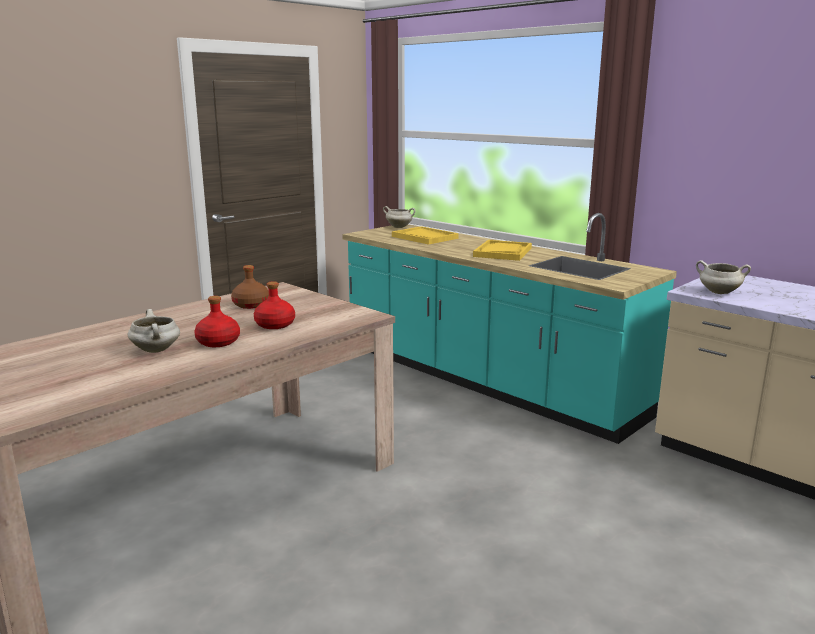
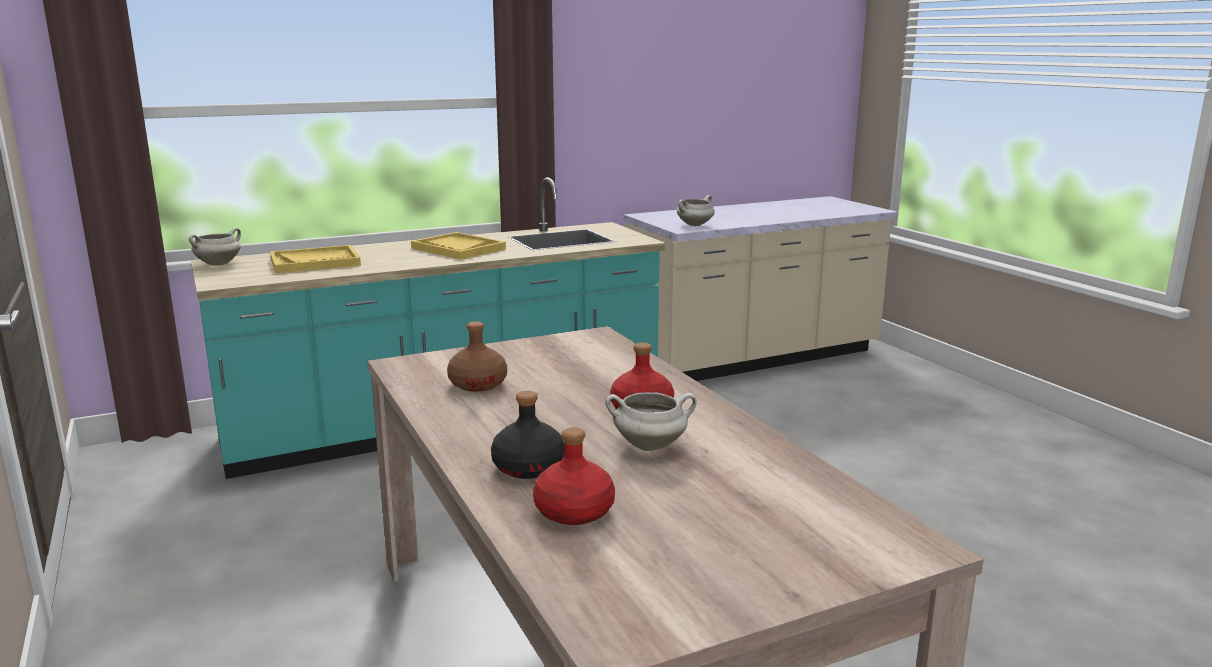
camera: 70 degrees left, 0 degrees up
red bottle [254,281,295,329] -> red bottle moved to [533,427,615,525]
none -> black bottle [491,391,565,479]

